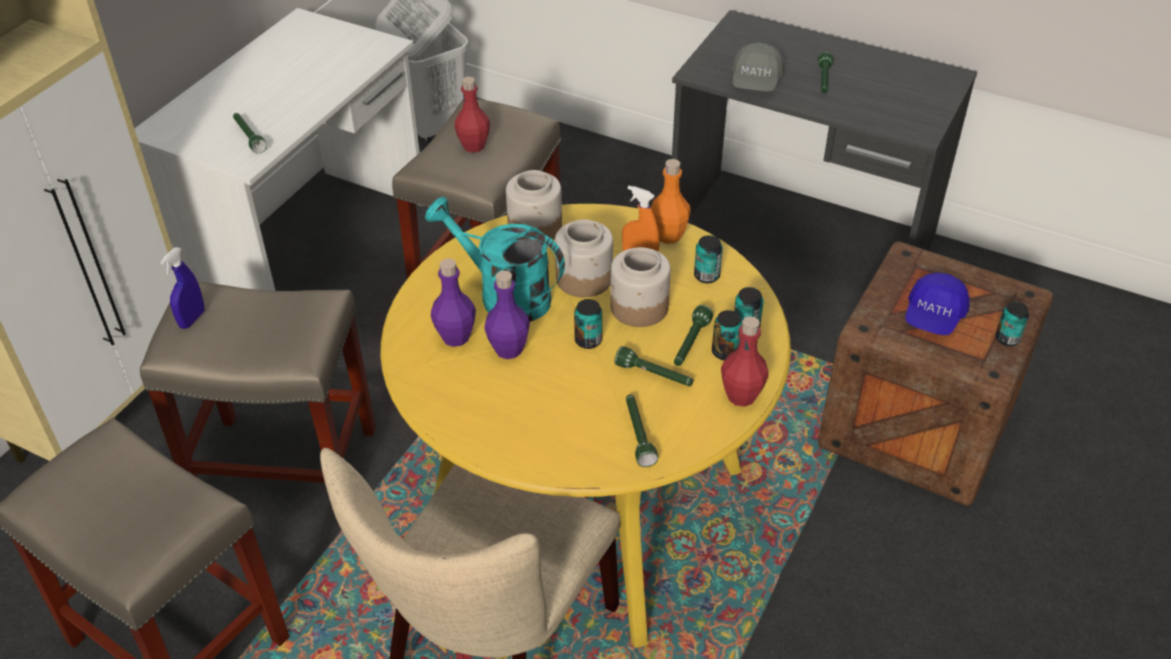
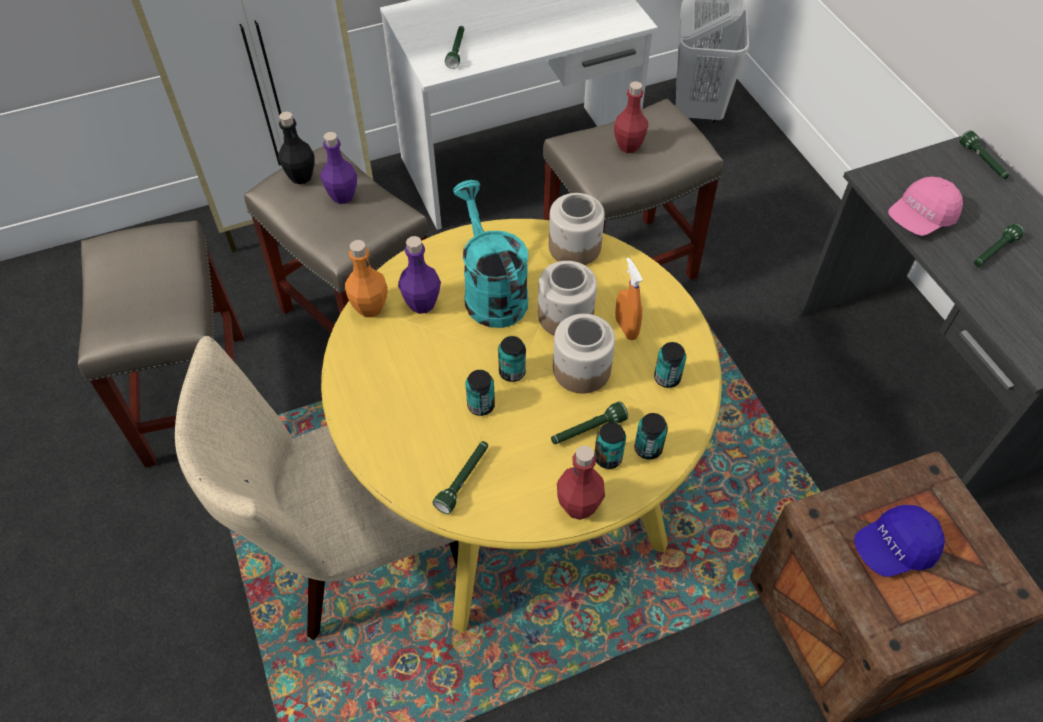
camera: 40 degrees right, 10 degrees up
blue spray bottle [160,247,205,329] -> black bottle [278,112,314,184]
purple bottle [484,270,530,359] -> purple bottle moved to [321,132,357,204]
green flashlight [614,346,693,386] -> green flashlight moved to [959,130,1009,179]
orange bottle [651,159,691,244] -> orange bottle moved to [345,240,388,317]
grey cap [732,43,784,92] -> pink cap [888,177,963,236]
can [995,302,1029,346] -> can moved to [466,370,495,416]

